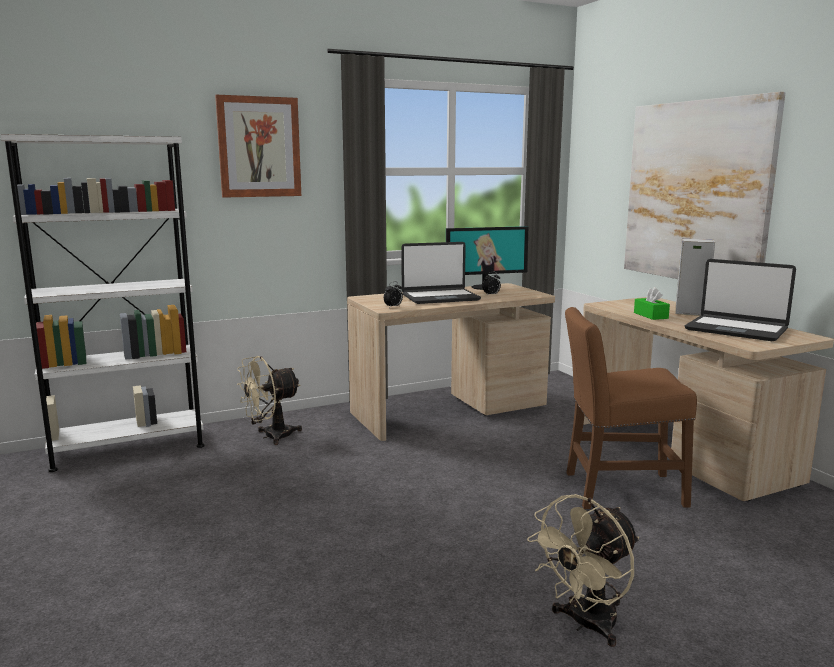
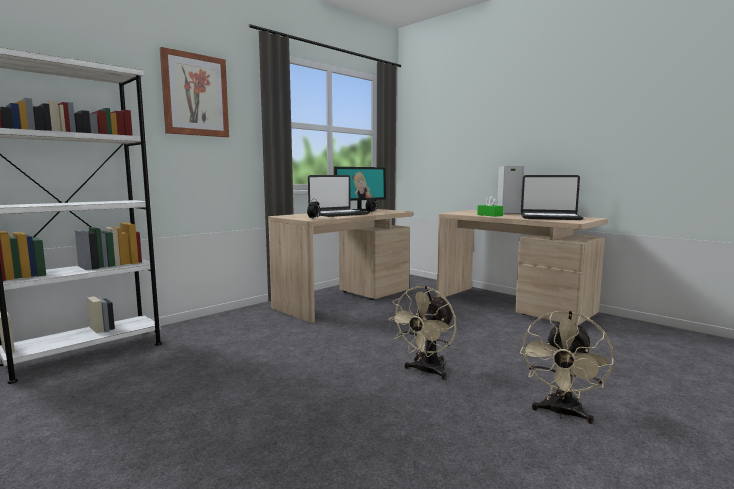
camera: 20 degrees left, 5 degrees down
beige fan [237,356,302,445] -> beige fan moved to [388,286,456,380]
brown chair [565,307,697,509] -> none
picture [624,92,785,279] -> none

